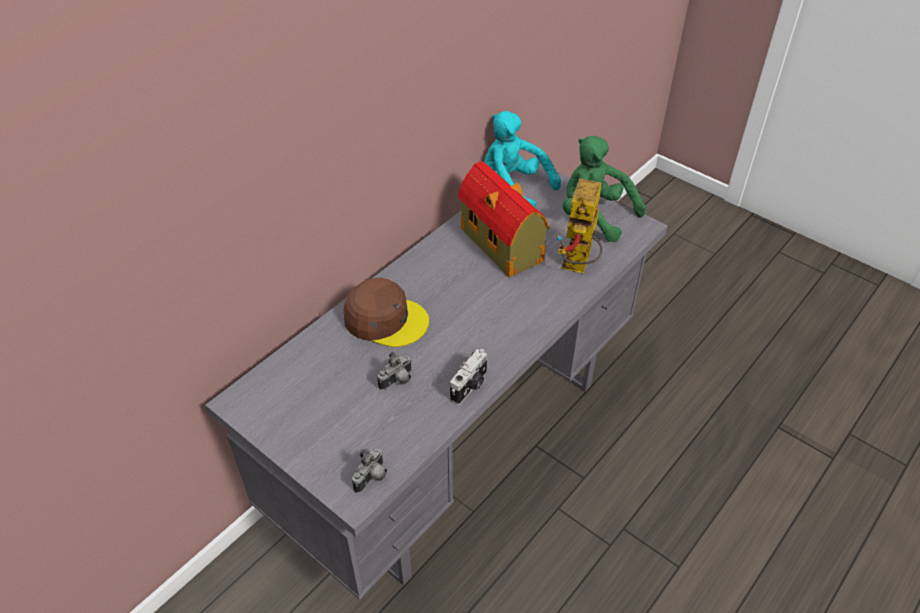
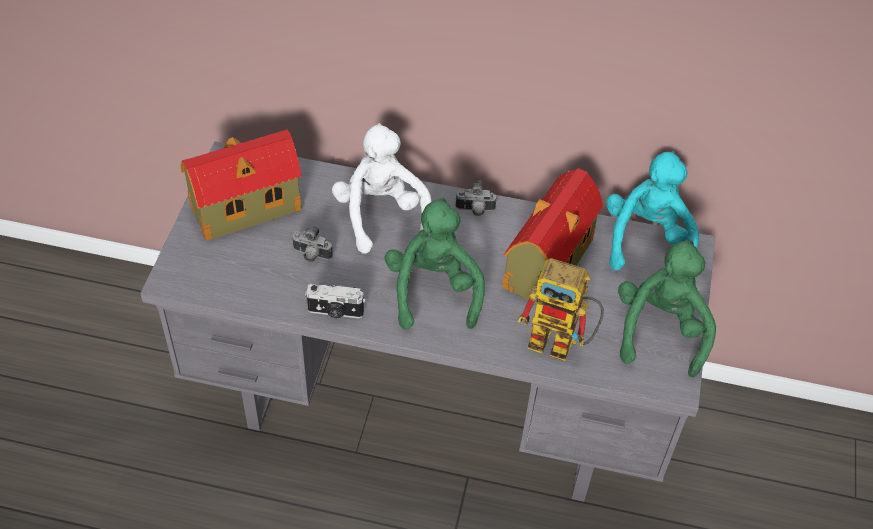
camera: 60 degrees right, 5 degrees up
brown cap [344,278,429,347] -> white plush toy [332,123,432,254]
camera [352,449,387,493] -> camera moved to [456,180,497,216]
toy robot [557,179,602,273] -> toy robot turned 150 degrees counterclockwise [517,258,604,361]
none -> toy house [181,129,301,241]
none -> green plush toy [385,198,485,330]

